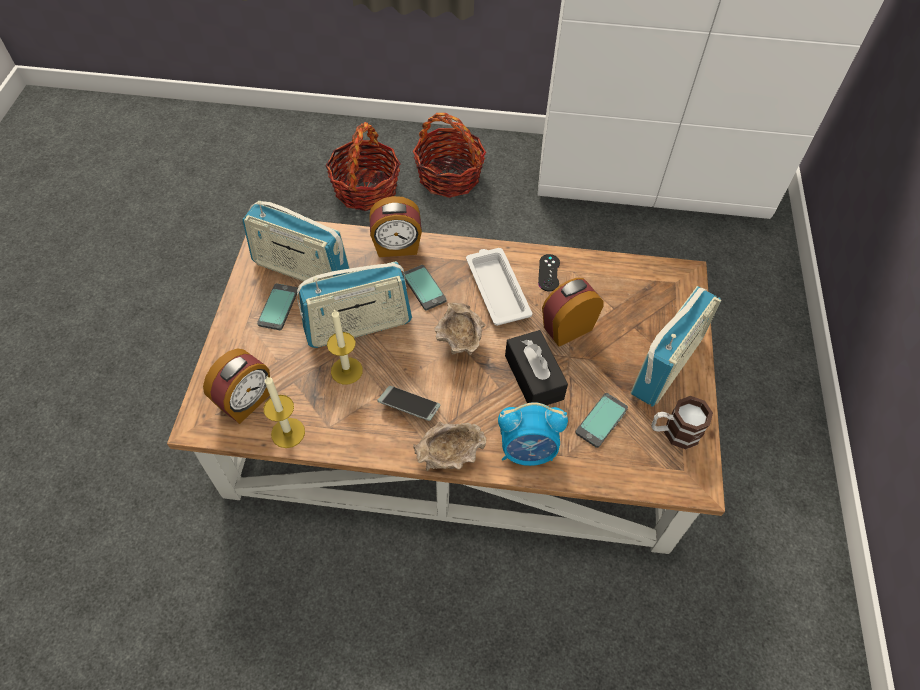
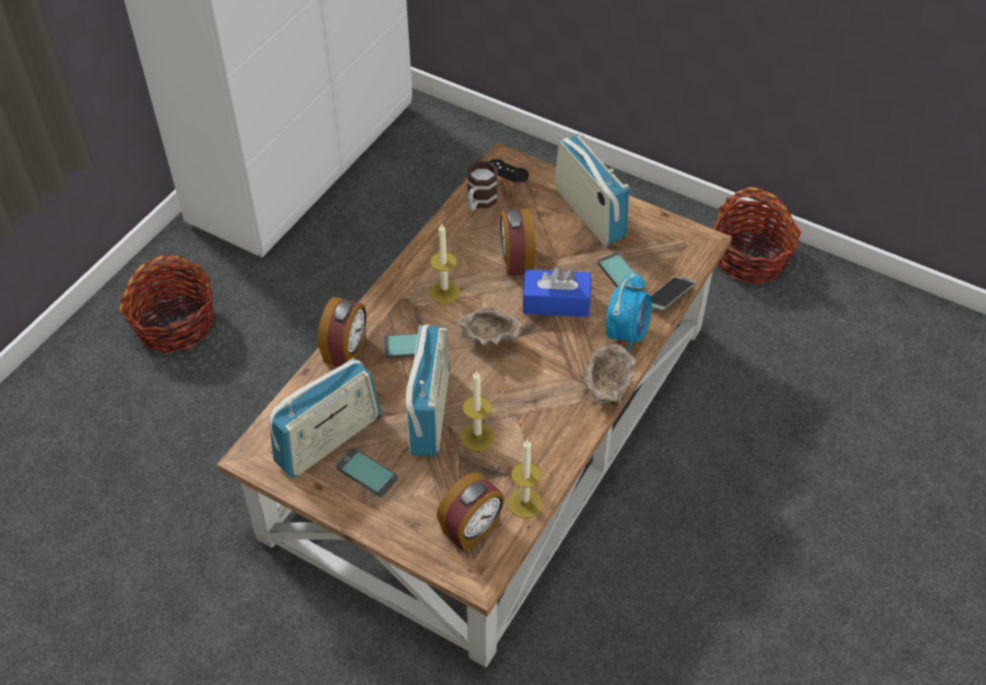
camera: 65 degrees left, 5 degrees down
alarm clock [203,348,270,424] -> alarm clock turned 75 degrees clockwise [437,472,504,553]
basket [325,122,401,211] -> basket moved to [713,187,801,285]
phone [377,386,441,421] -> phone moved to [651,276,697,311]
white tray [466,248,533,326] -> candle [430,224,460,304]
black tissue box [505,330,568,405] -> blue tissue box [522,266,591,317]
black game controller [538,254,560,291] -> black game controller moved to [489,159,529,183]
mug [651,396,713,449] -> mug moved to [467,161,498,211]

